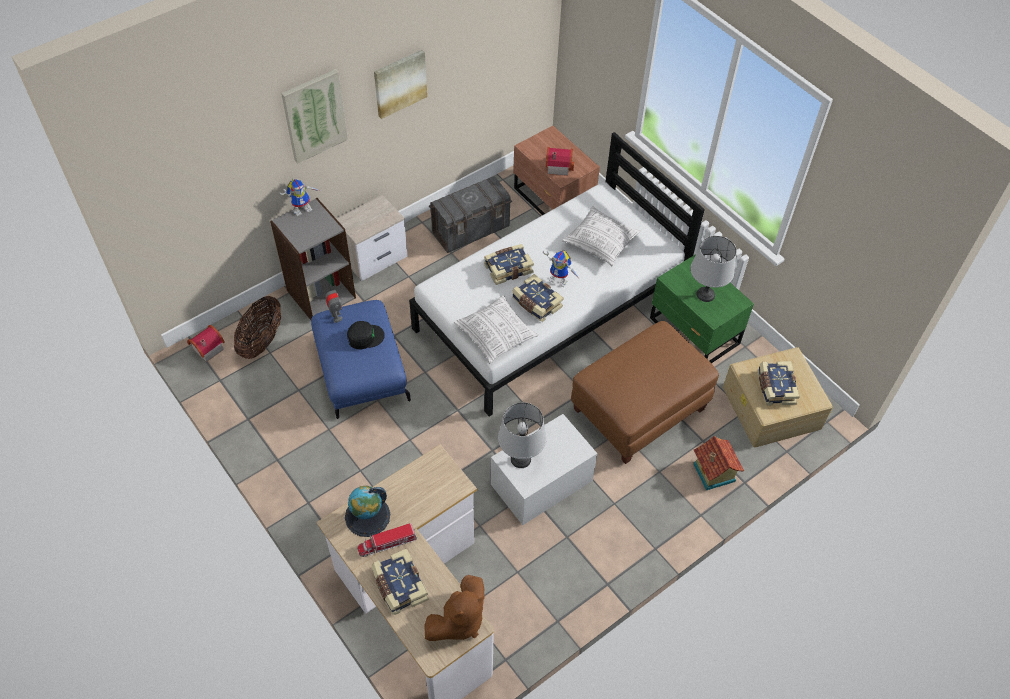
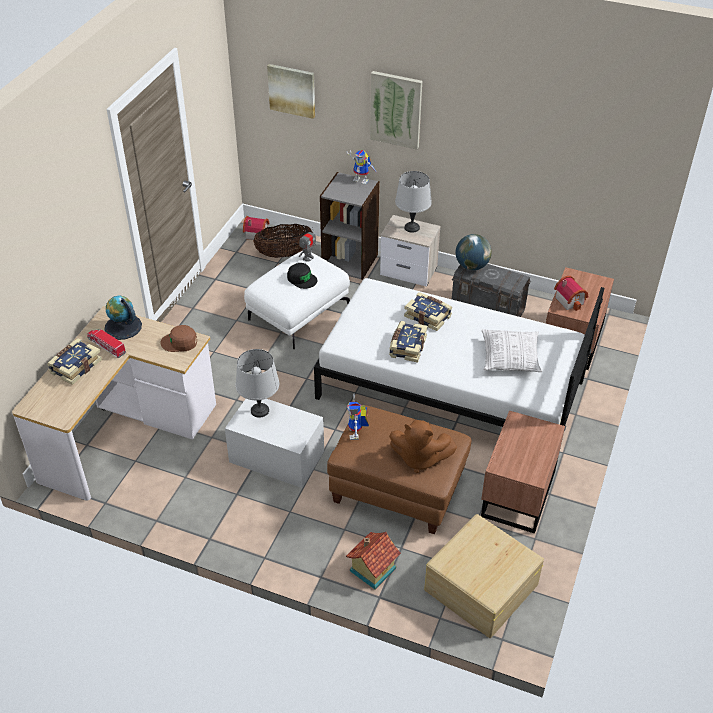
camera: 60 degrees right, 10 degrees down
blue ottoman [311,300,411,419] -> white ottoman [244,251,350,349]
picture [374,50,427,119] -> picture moved to [267,64,315,119]
brown plush toy [425,575,485,641] -> brown plush toy moved to [389,420,457,473]
pillow [454,295,538,364] -> none
toy robot [543,250,578,287] -> toy robot moved to [347,394,369,440]
green nightstand [650,254,754,363] -> brown nightstand [481,410,565,534]
grey table lamp [690,236,737,302] -> grey table lamp moved to [395,171,432,233]
book [758,361,800,406] -> none
none -> brown cap [161,325,197,352]
none -> globe [456,234,492,270]

